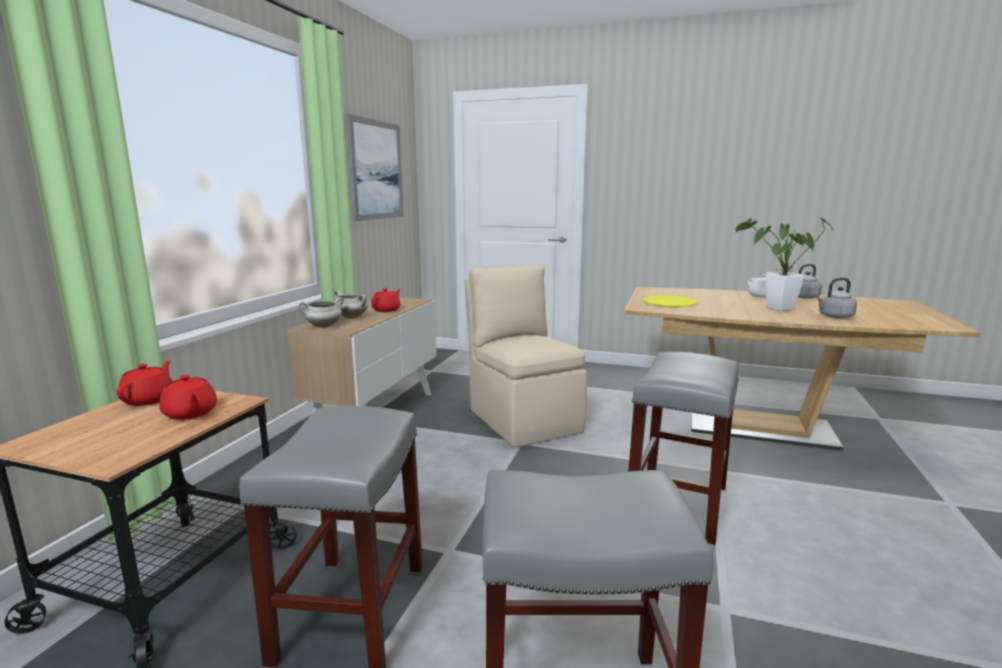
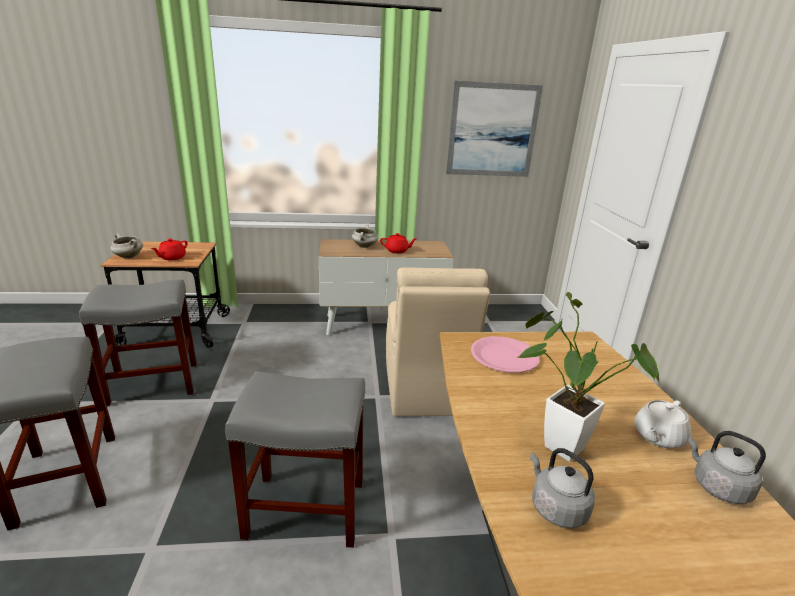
camera: 65 degrees right, 10 degrees up
red teapot [116,360,172,406] -> none
white cooking pot [299,297,344,328] -> white cooking pot moved to [110,234,143,258]
beige chair [464,264,587,447] -> beige chair turned 135 degrees clockwise [386,267,490,416]
yellow plate [642,296,697,307] -> pink plate [471,336,540,373]

